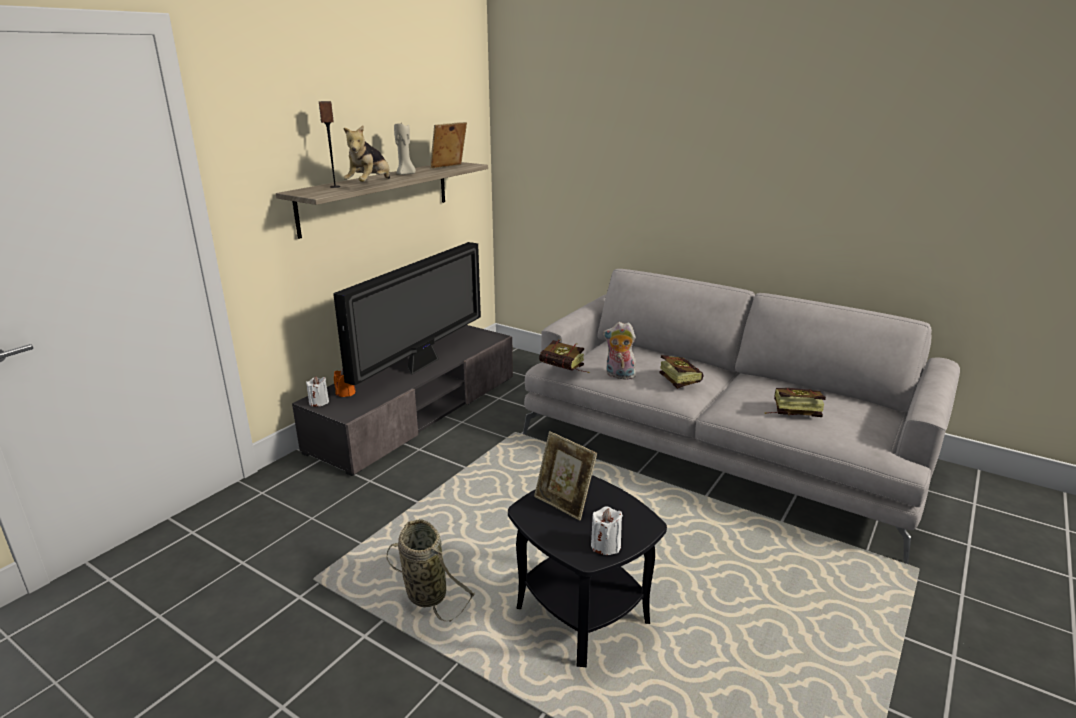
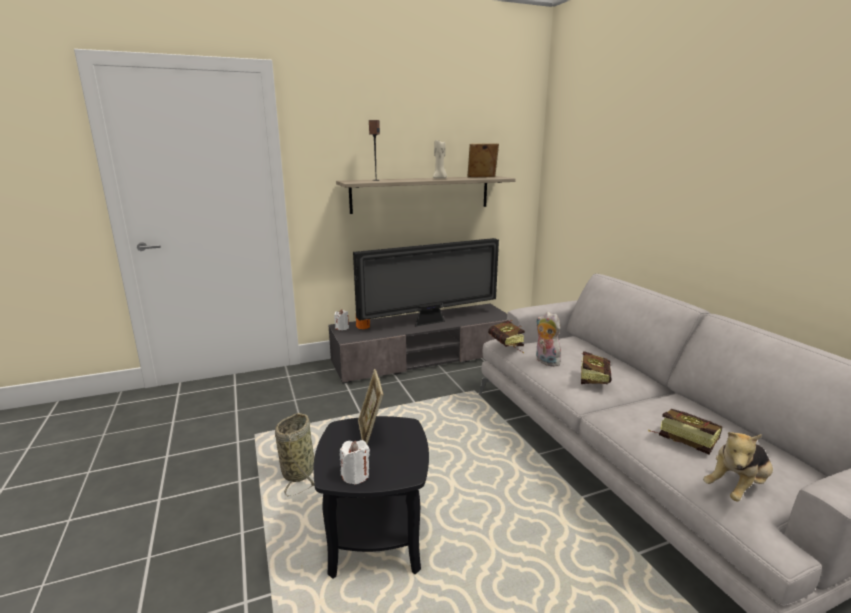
camera: 35 degrees right, 5 degrees down
plush toy [343,125,390,182] -> plush toy moved to [703,432,773,502]

